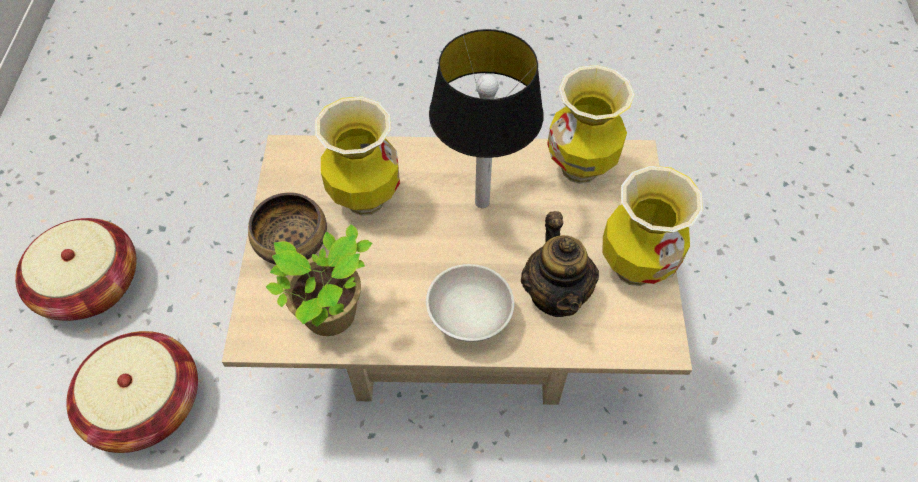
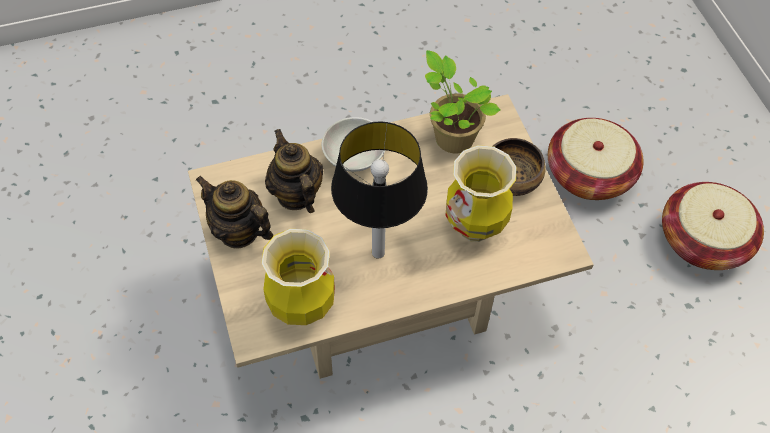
camera: 160 degrees right, 0 degrees up
vase [602,166,703,286] -> teapot [196,176,273,248]

